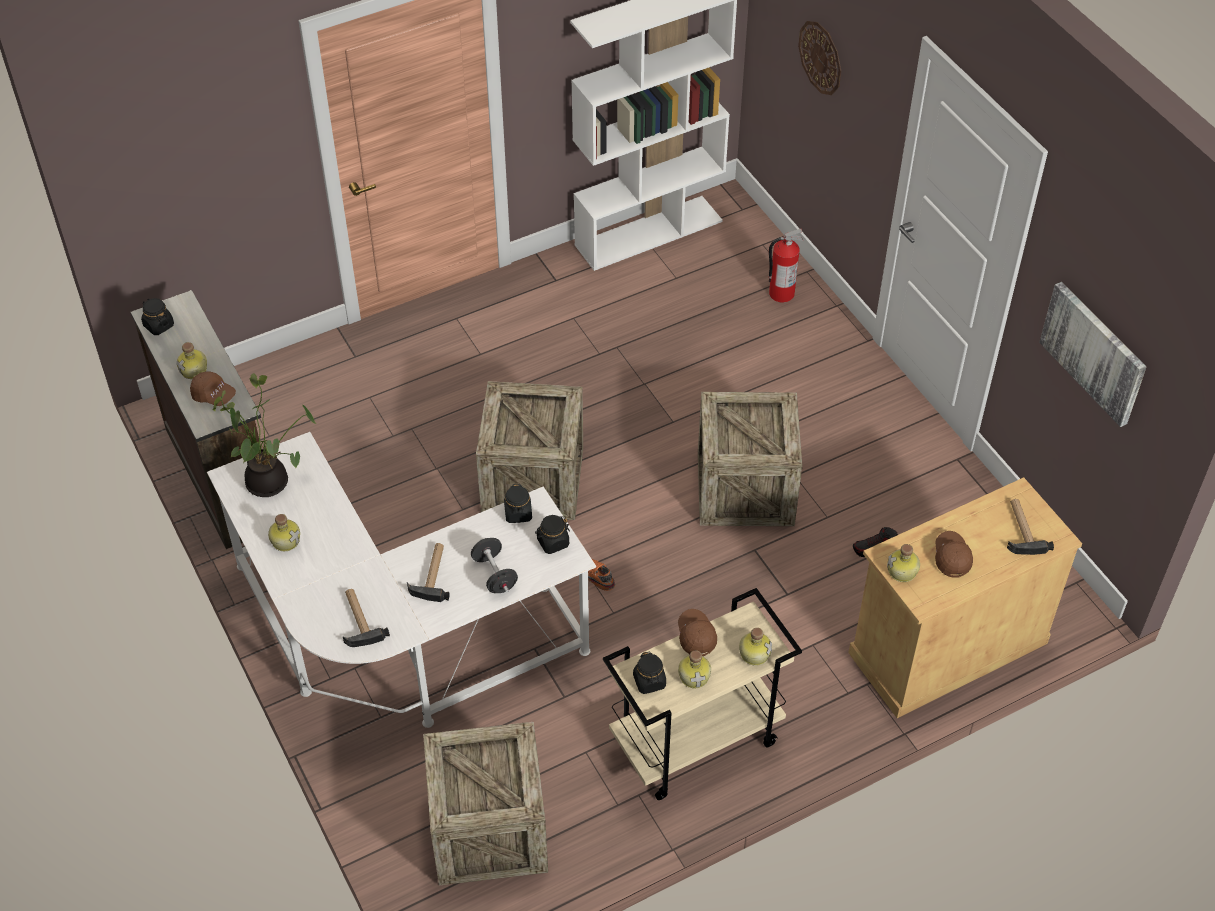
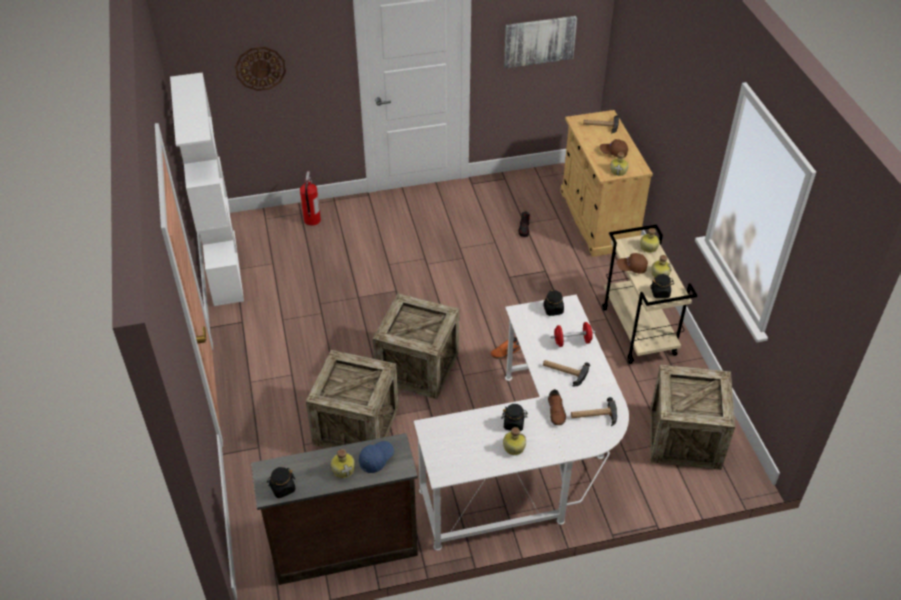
camera: 75 degrees left, 5 degrees down
brown cap [190,371,236,406] -> blue cap [359,441,394,473]
potted plant [212,373,316,497] -> none
black dumbbell [471,538,518,593] -> red dumbbell [551,322,596,347]
black jar [504,484,532,523] -> black jar moved to [501,404,528,431]
crate [698,392,802,526] -> crate moved to [306,350,399,448]
none -> brown shoe [548,389,566,425]

